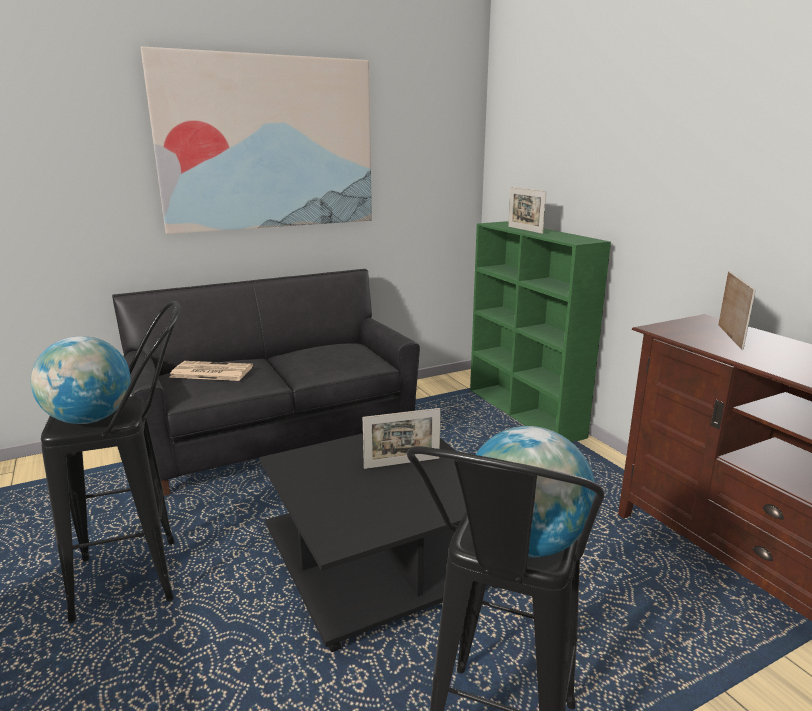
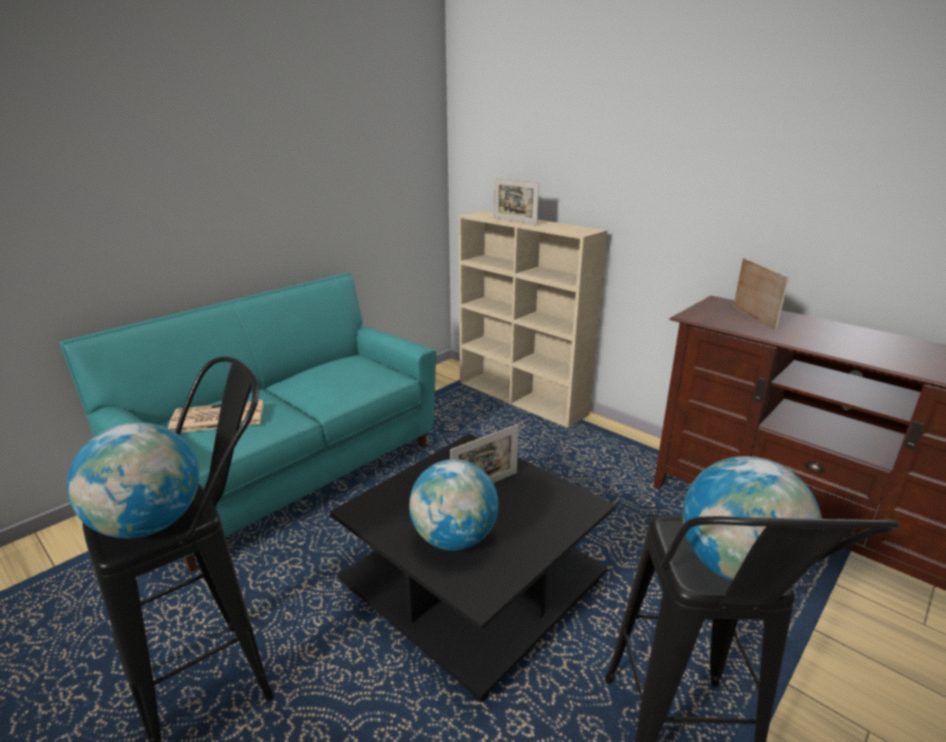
camera: 20 degrees left, 5 degrees up
black sofa [112,269,420,496] -> turquoise sofa [59,273,436,572]
picture [141,46,372,234] -> none
green bookcase [470,221,611,442] -> beige bookcase [458,211,608,428]
none -> globe [409,459,498,551]

